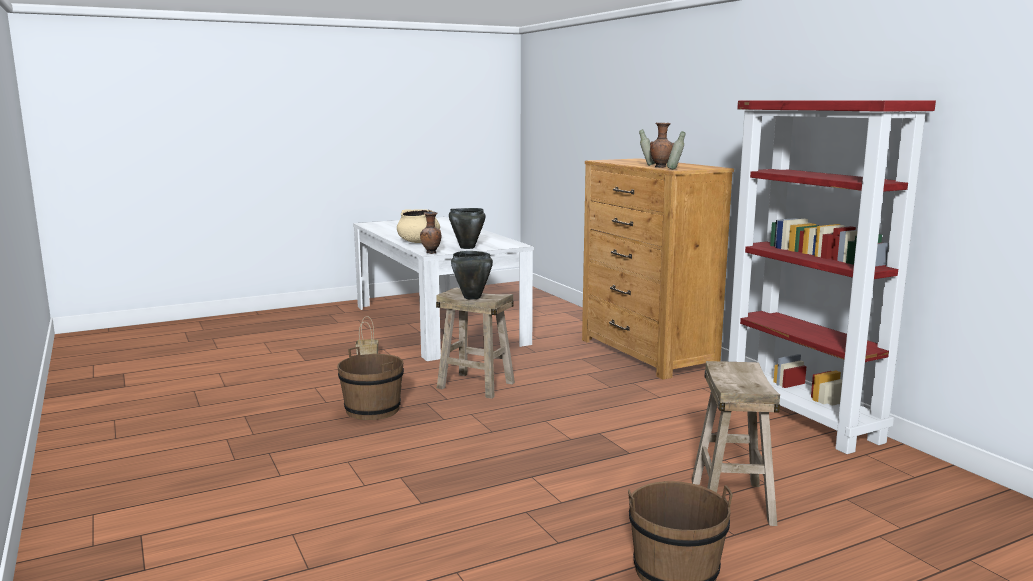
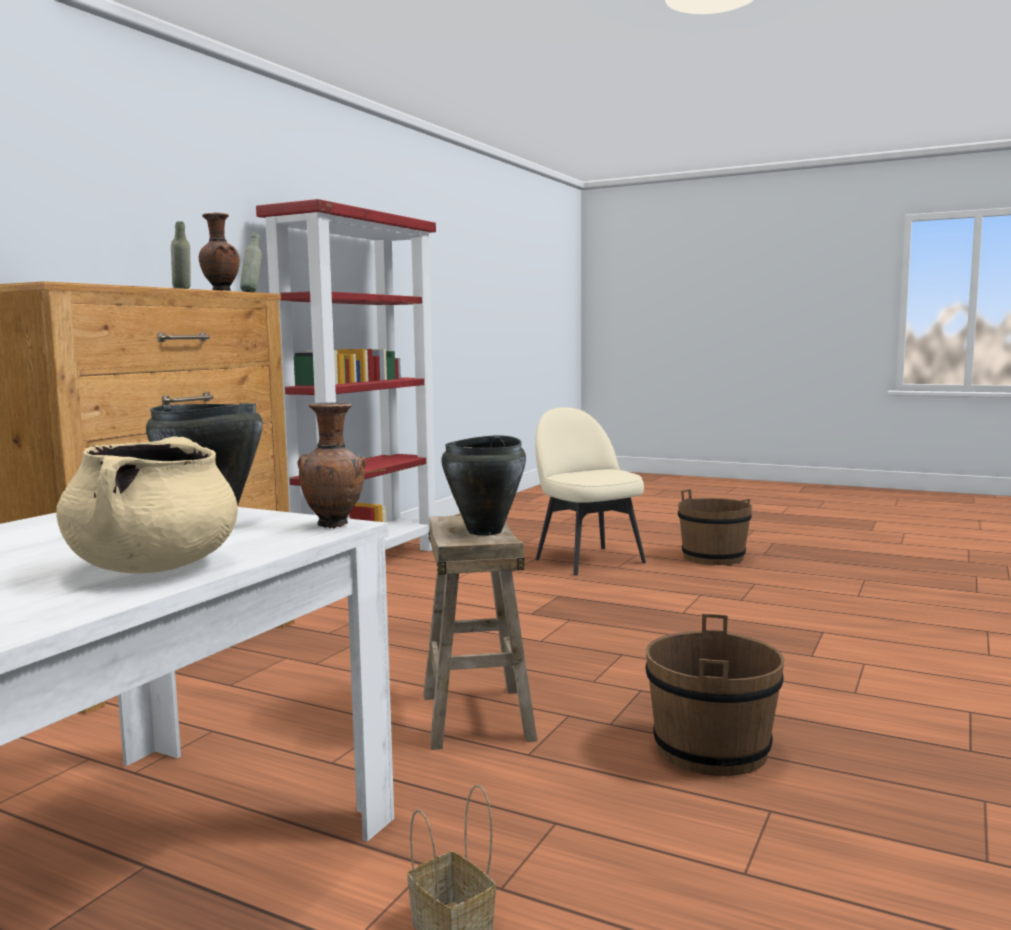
camera: 125 degrees left, 5 degrees down
beige stool [692,361,780,526] -> beige chair [535,407,646,575]

